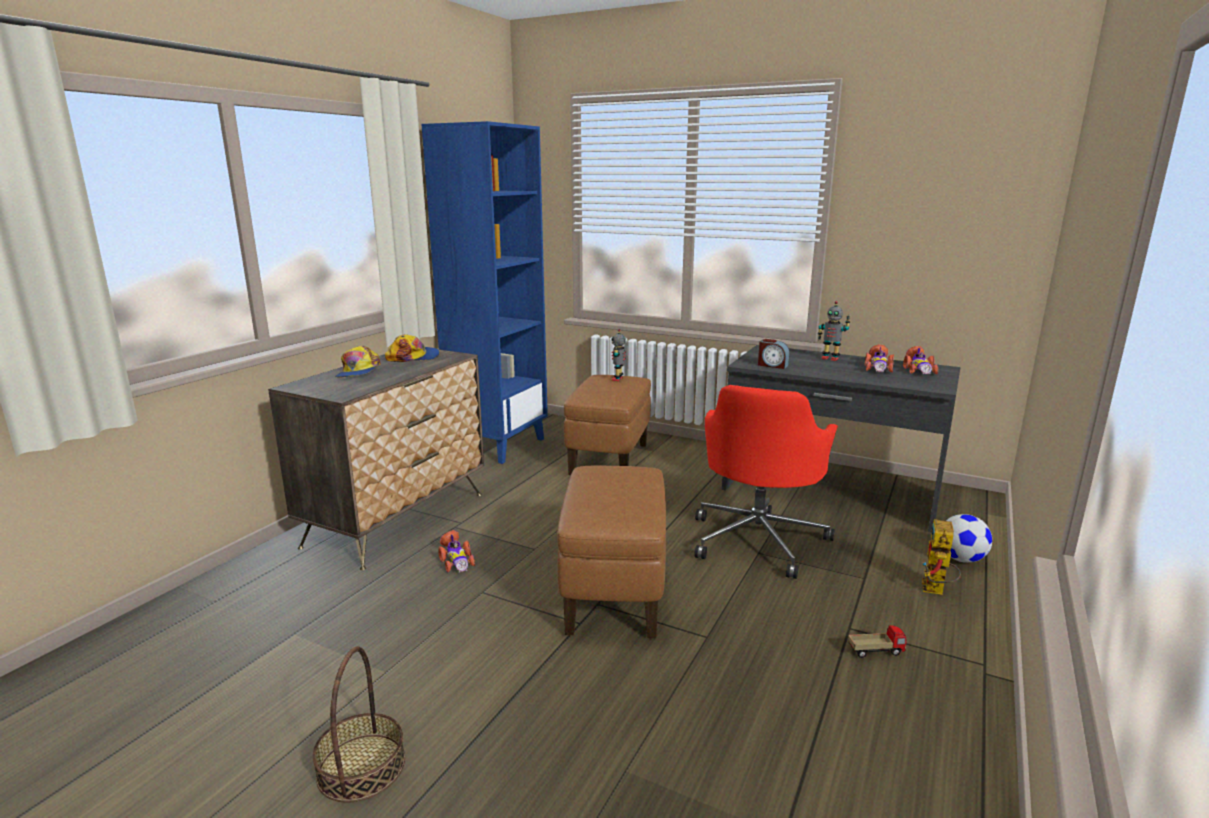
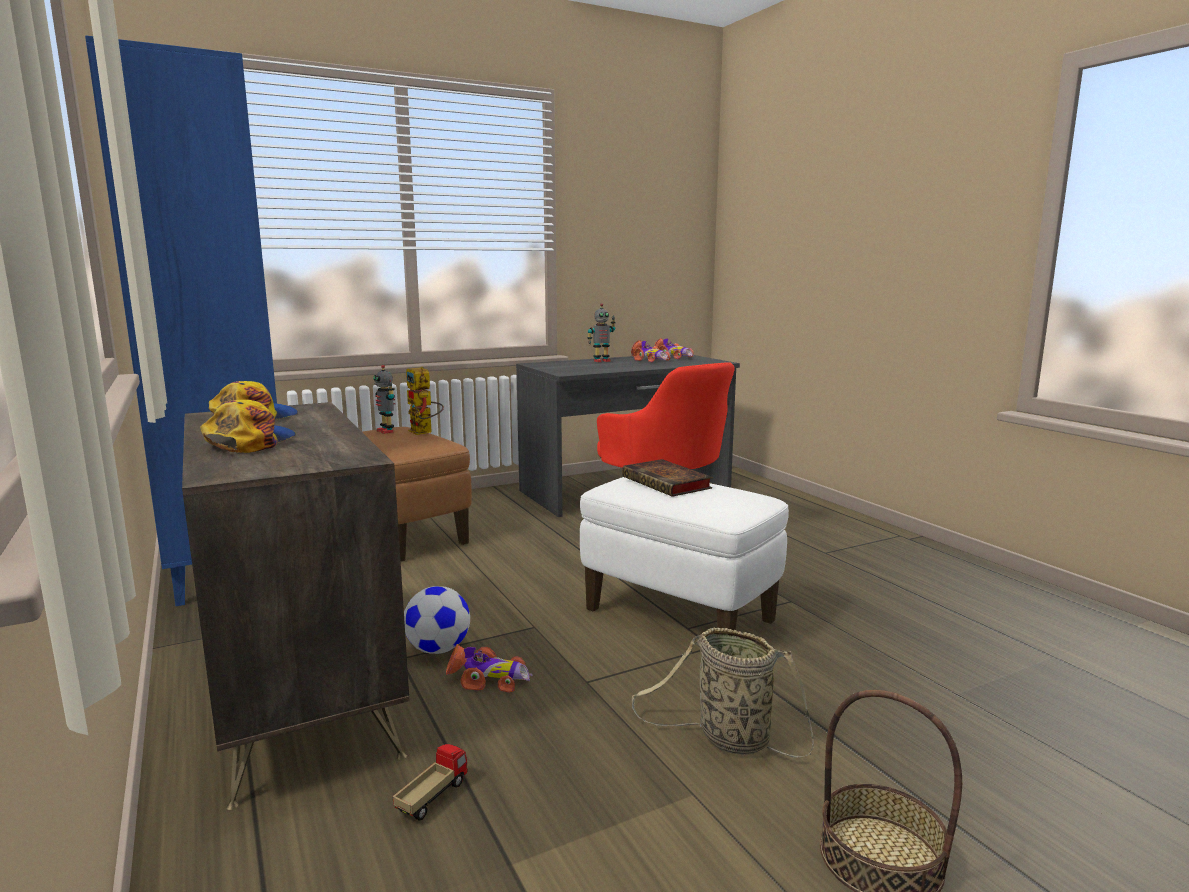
camera: 55 degrees left, 5 degrees down
cap [335,346,381,378] -> cap turned 120 degrees counterclockwise [200,400,296,453]
brown ottoman [557,466,666,638] -> white ottoman [580,477,789,630]
alarm clock [758,339,790,369] -> none
toy truck [848,625,907,658] -> toy truck moved to [393,744,468,821]
toy robot [922,519,961,595] -> toy robot moved to [406,367,444,435]
football [946,514,992,563] -> football moved to [404,586,470,654]
none -> book [622,459,713,497]
none -> basket [632,628,814,758]

